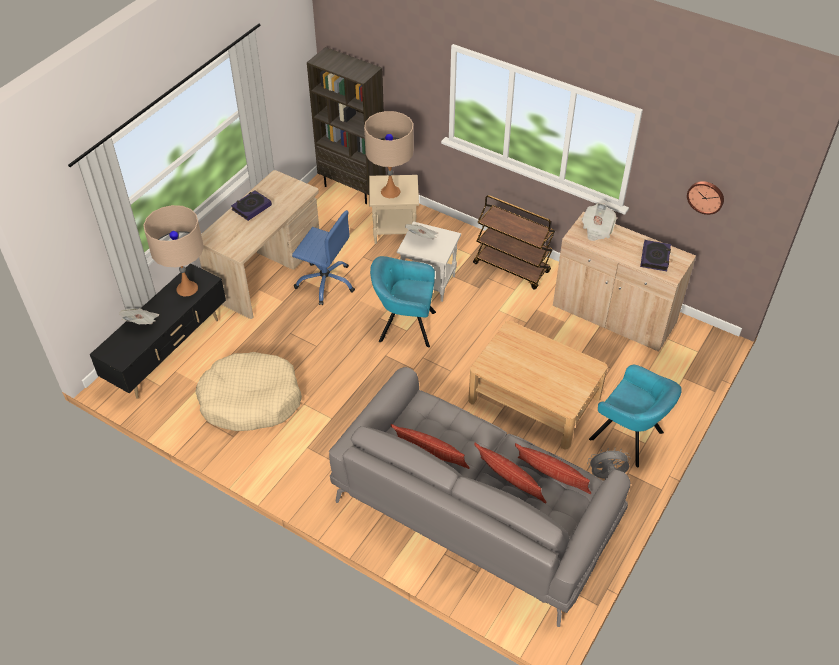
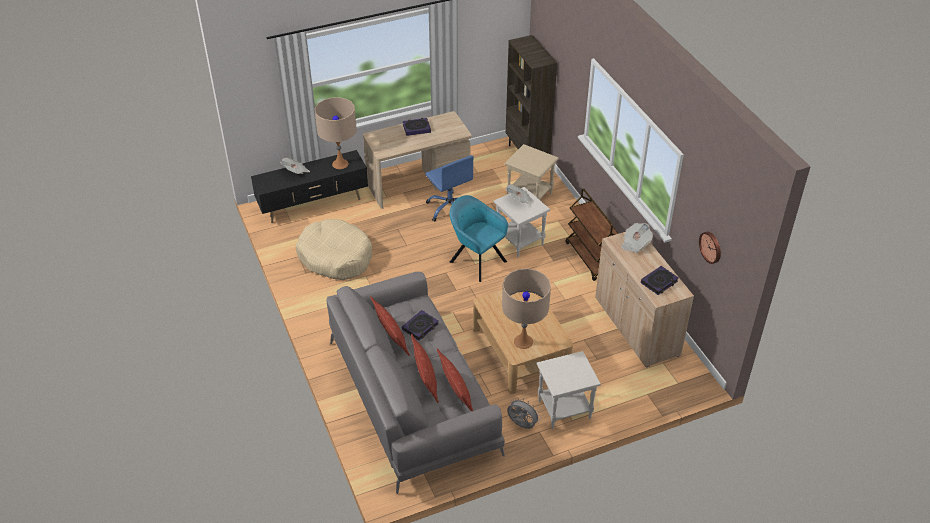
camera: 35 degrees right, 5 degrees down
beige table lamp [364,111,413,198] -> beige table lamp moved to [502,268,551,349]
turquoise armchair [589,365,682,467] -> white side table [537,351,601,429]
none -> book [402,310,439,341]

